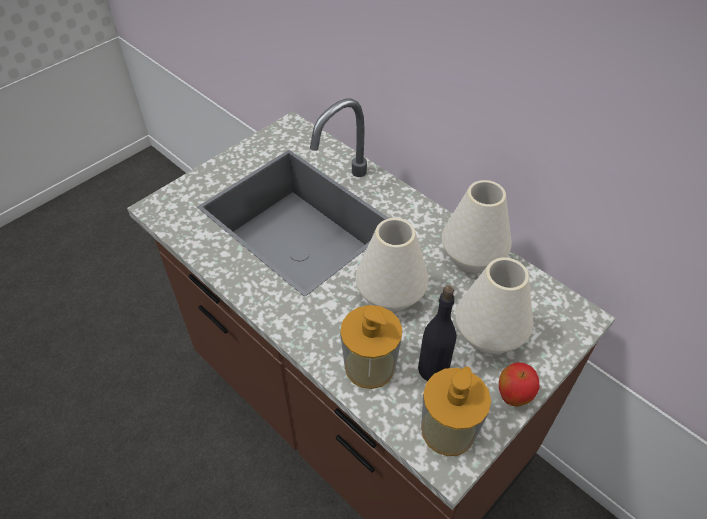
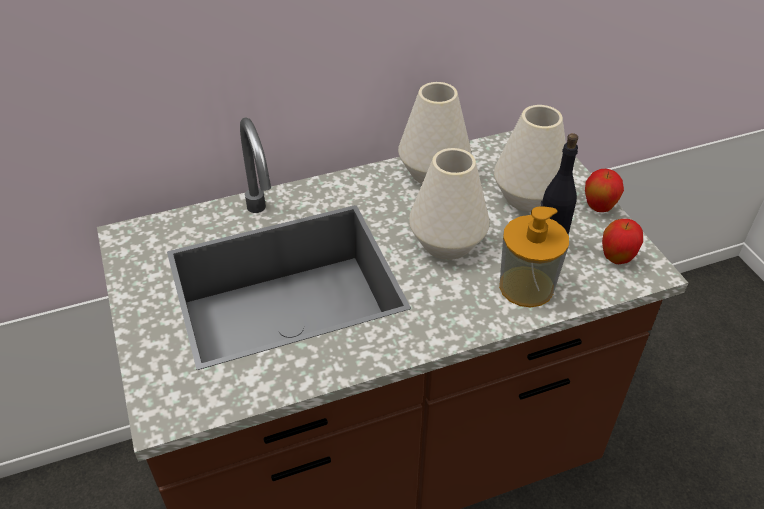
camera: 65 degrees left, 5 degrees down
soap dispenser [421,367,491,456] -> apple [602,219,643,264]

